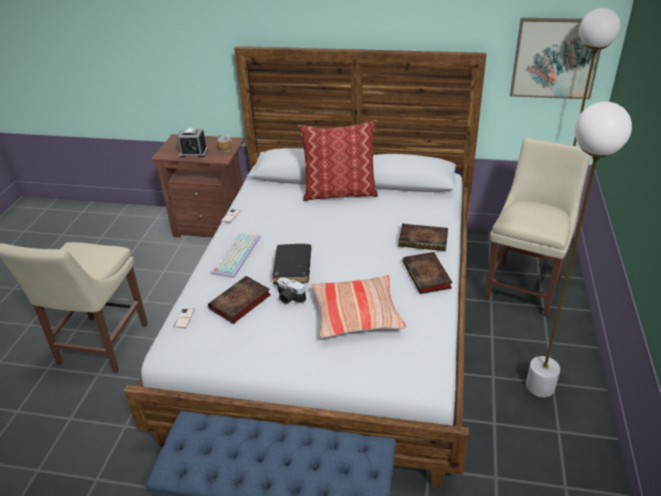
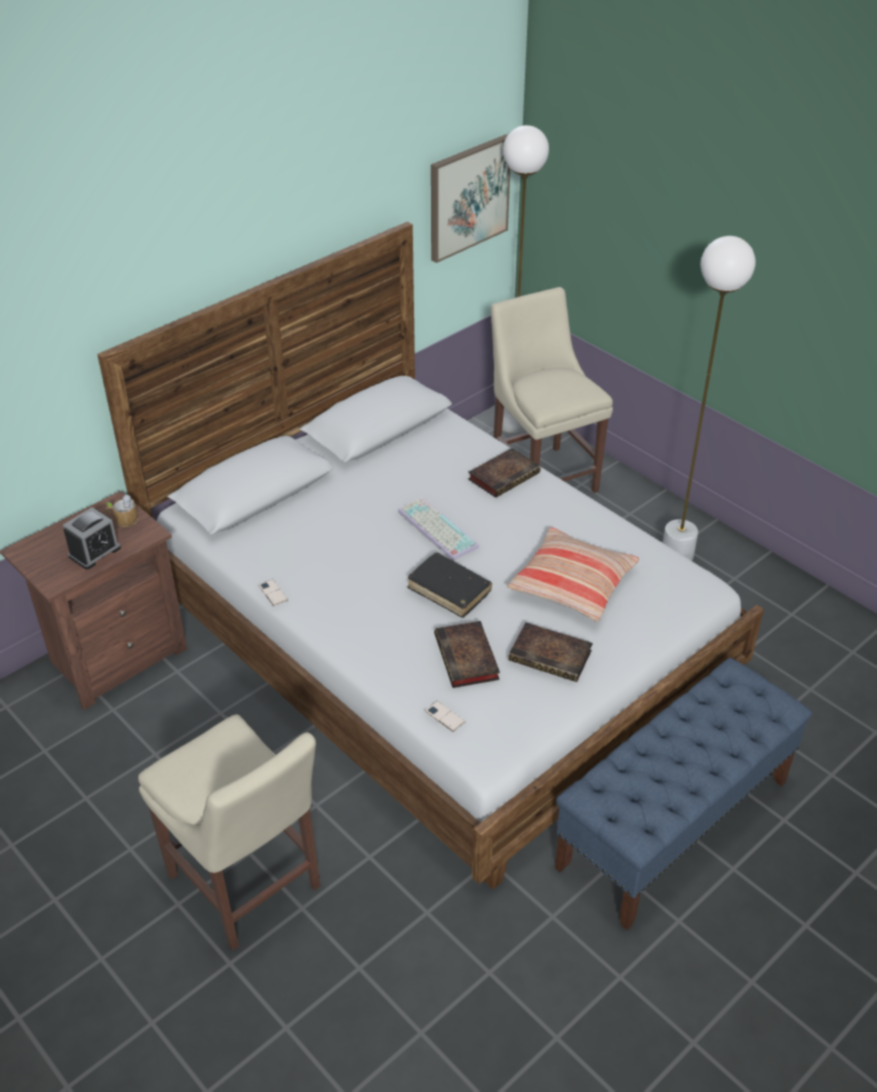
camera: 55 degrees left, 5 degrees up
keyboard [211,232,261,278] -> keyboard moved to [398,497,479,561]
camera [277,278,306,304] -> none
pillow [298,120,378,201] -> none
book [403,252,453,294] -> book moved to [508,622,593,682]

